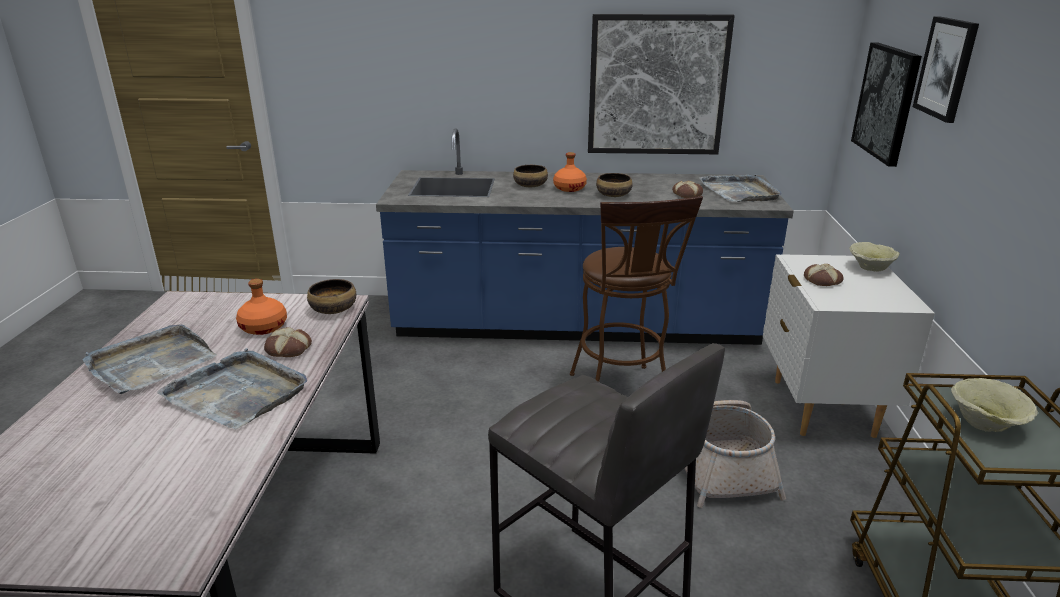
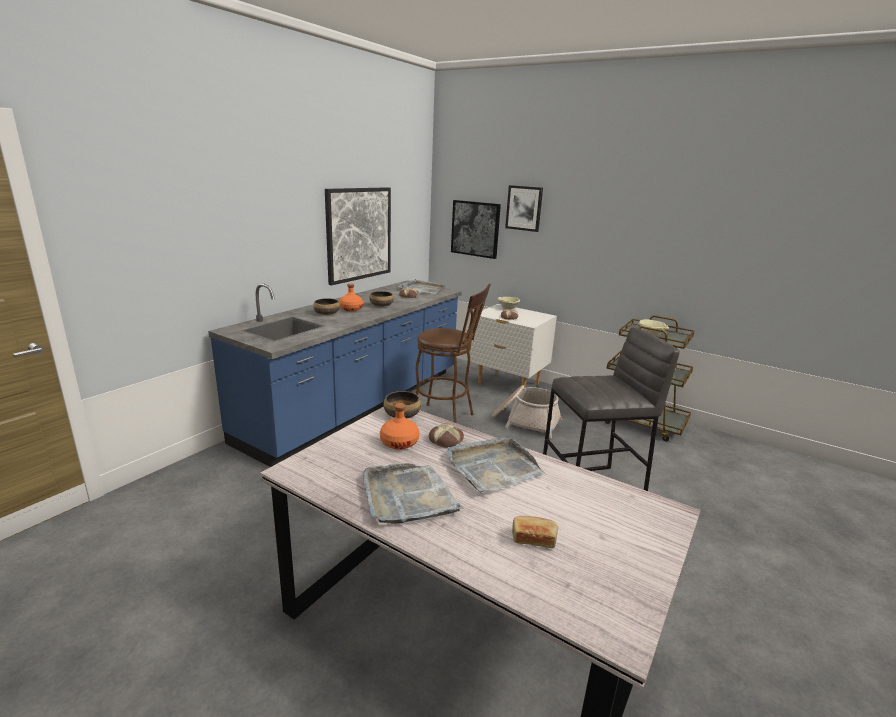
camera: 60 degrees left, 5 degrees down
none -> bread [512,516,559,548]

